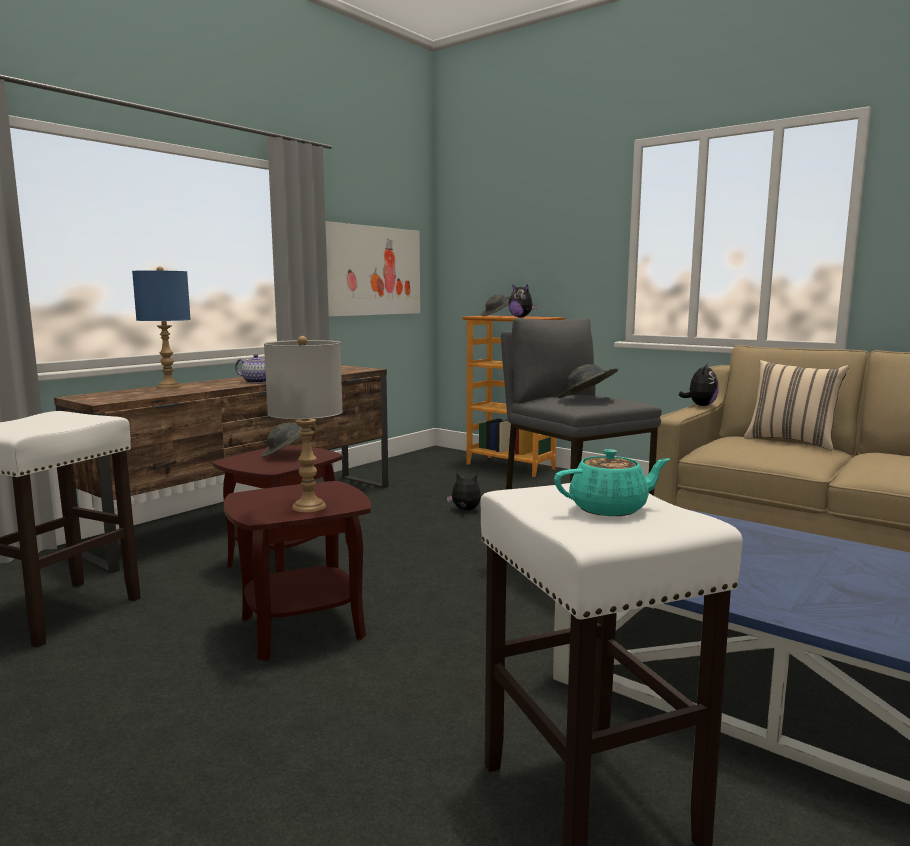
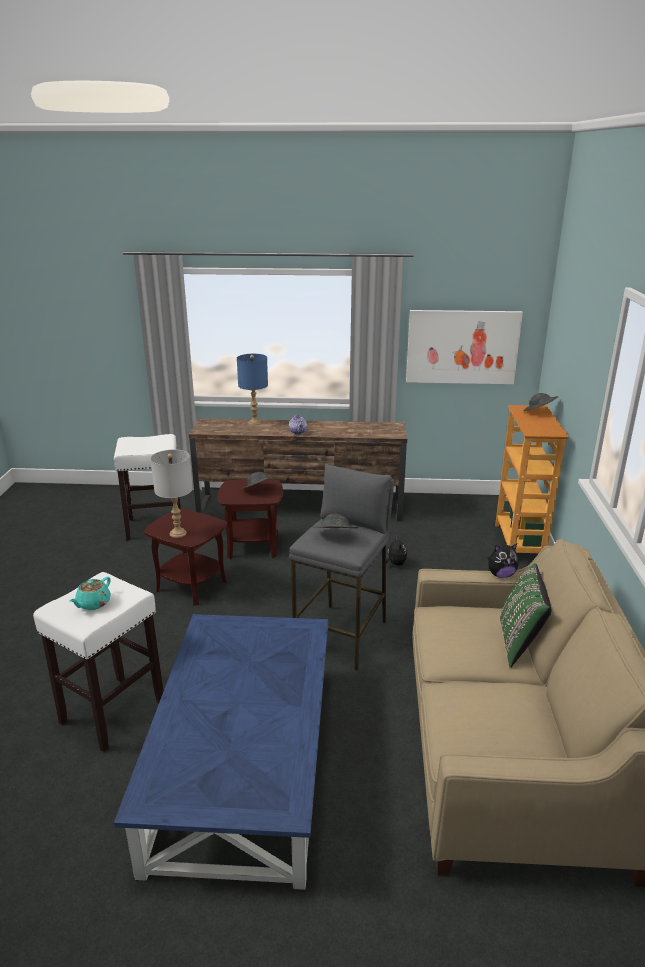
camera: 55 degrees right, 15 degrees up
plush toy [508,285,537,317] -> none
turquoise teapot [554,449,670,516] -> turquoise teapot turned 75 degrees clockwise [70,577,111,610]
beige pillow [744,360,849,450] -> green pillow [500,563,551,668]

